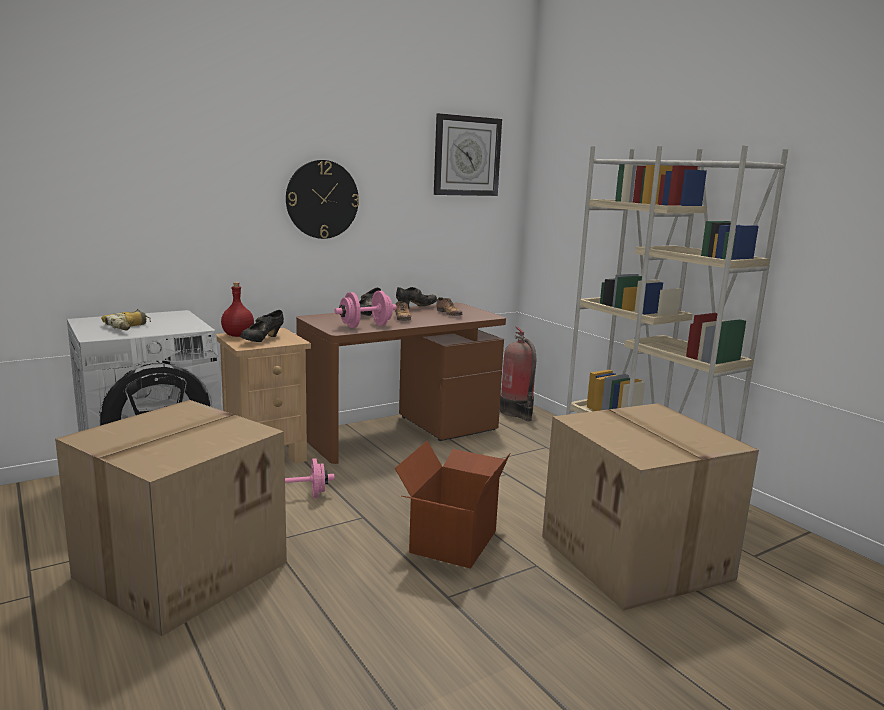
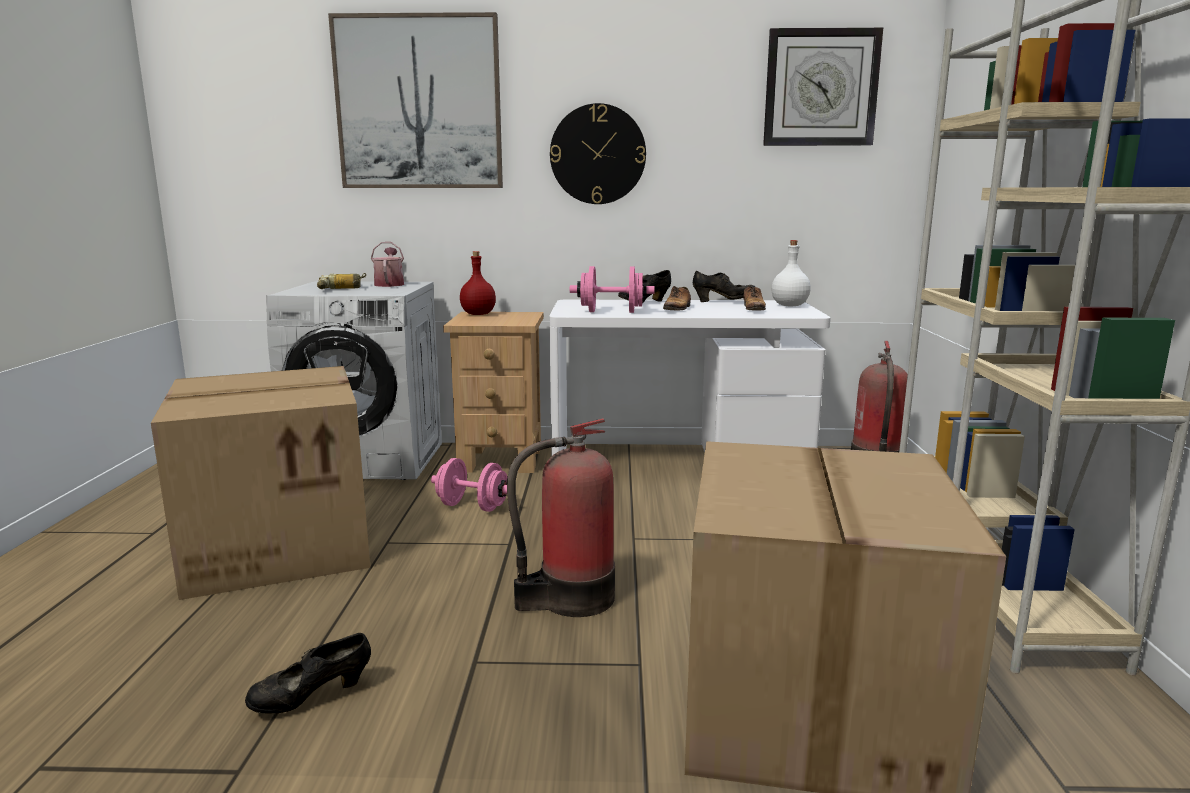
camera: 35 degrees right, 0 degrees up
black shoe [240,310,284,342] -> black shoe moved to [245,633,371,713]
brown desk [296,303,506,464] -> white desk [549,300,831,455]
cardboard box [395,440,510,569] -> fire extinguisher [507,418,615,617]
none -> picture [328,12,503,188]
none -> watering can [371,242,404,287]
none -> white bottle [772,240,811,307]

